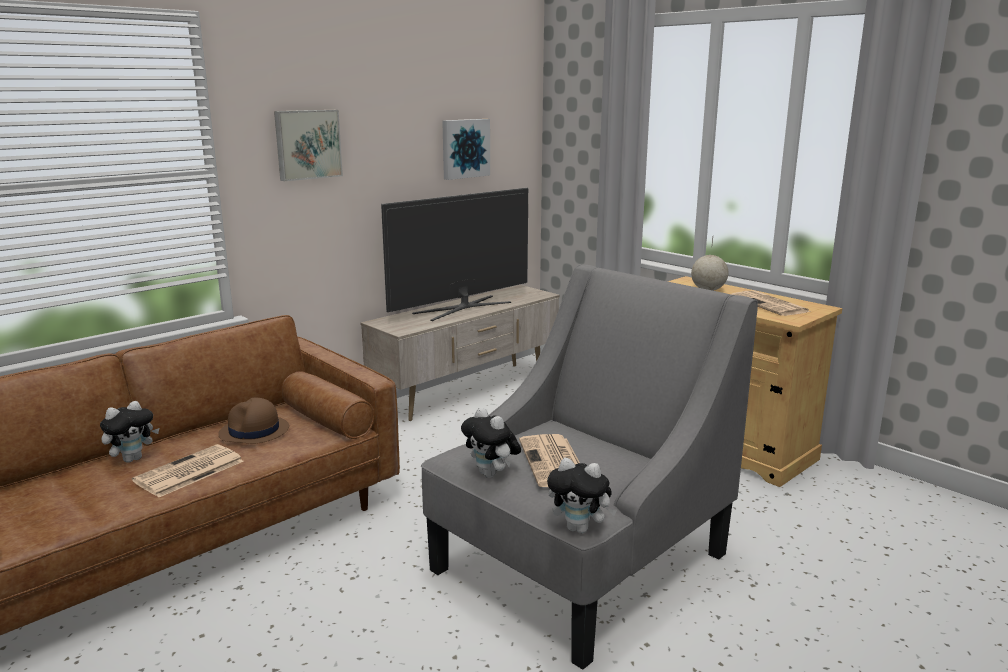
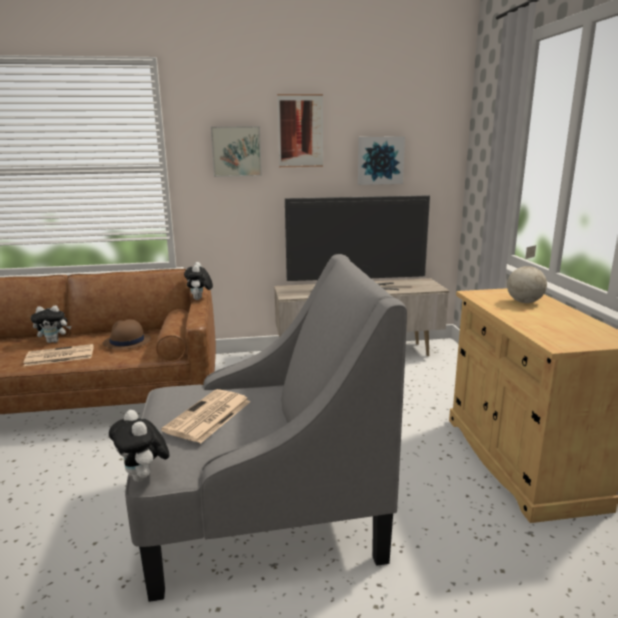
camera: 35 degrees right, 0 degrees up
plush toy [461,407,521,478] -> plush toy moved to [184,262,213,300]
newspaper [731,290,810,316] -> none
none -> picture [277,94,323,167]

